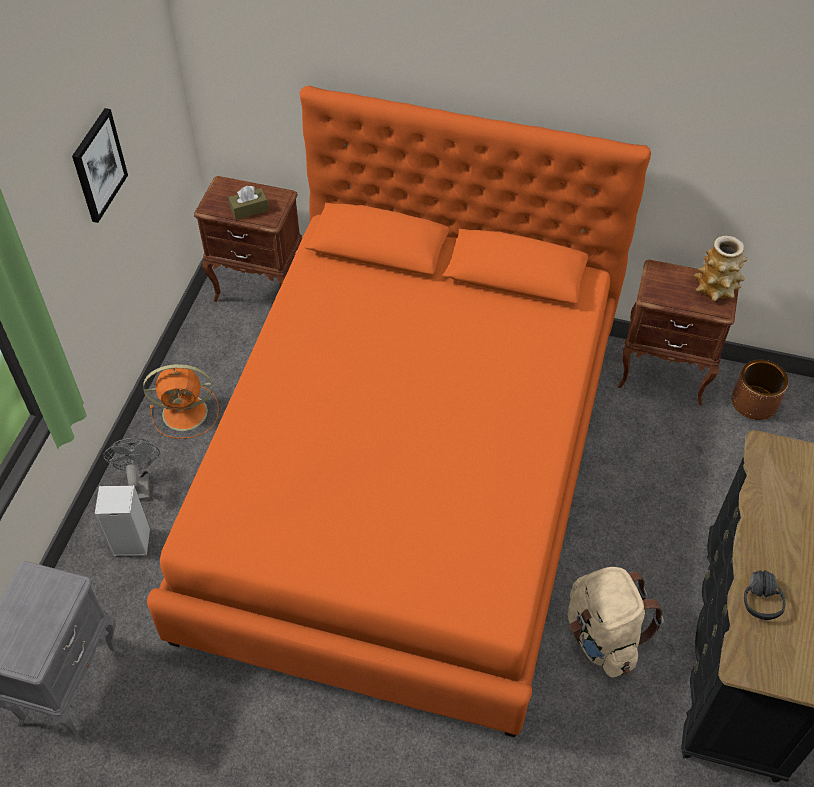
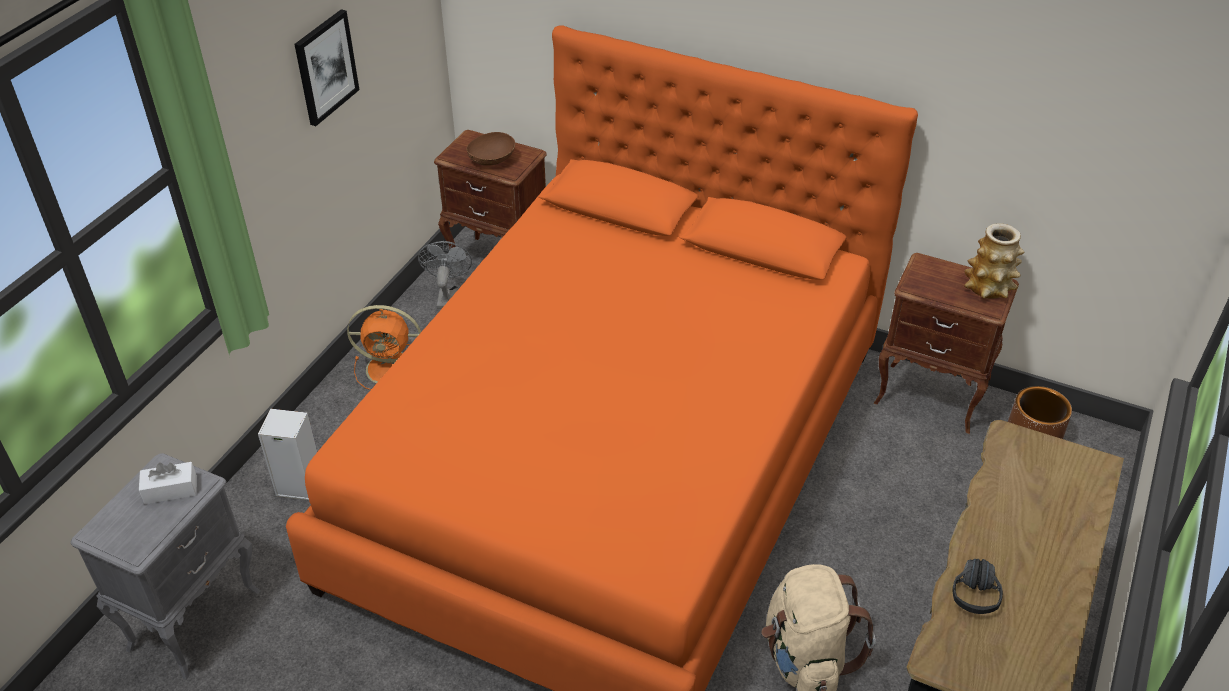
camera: 10 degrees right, 10 degrees down
grey fan [103,438,160,501] -> grey fan moved to [418,241,472,309]
brown tissue box [228,186,269,220] -> brown bowl [467,132,515,166]
none -> white tissue box [139,462,197,504]

